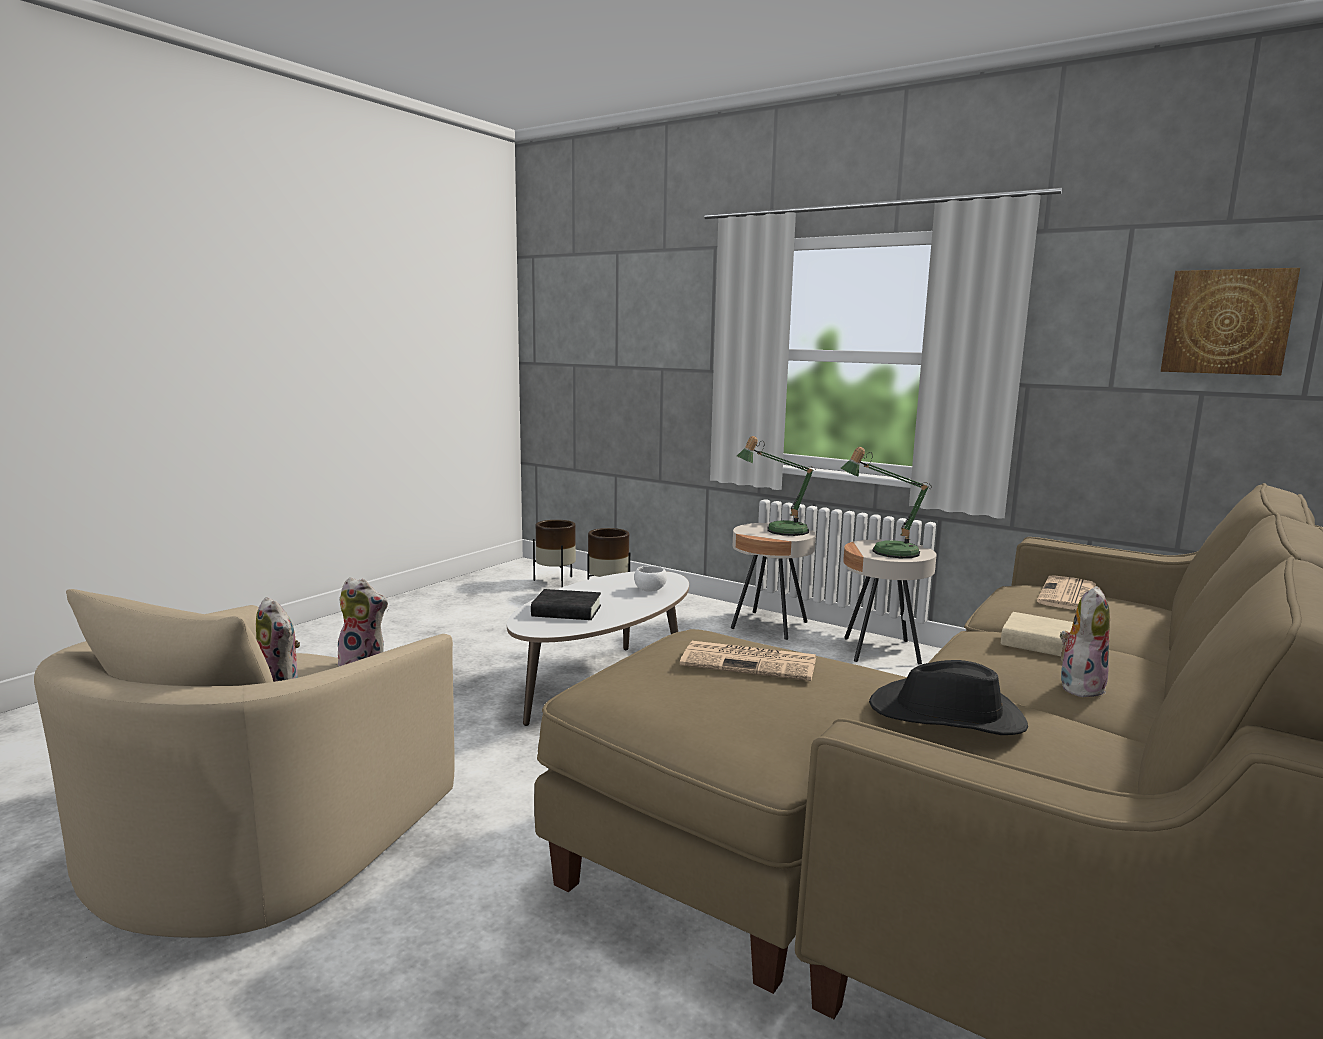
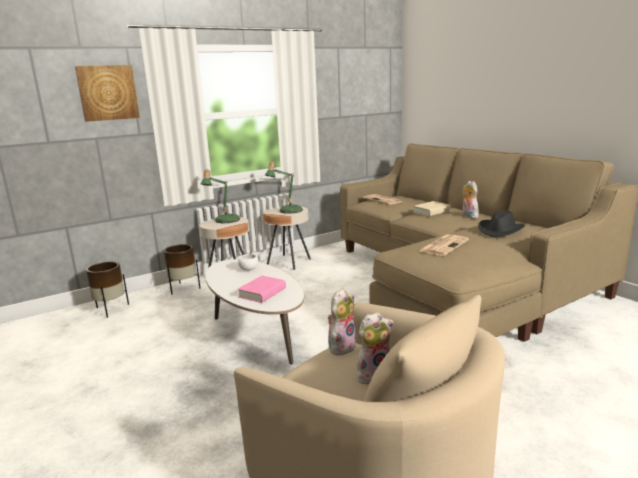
camera: 65 degrees left, 5 degrees up
black book [531,589,601,620] -> pink book [238,276,286,303]
brown planter [533,520,576,588] -> brown planter moved to [164,244,200,295]
picture [1161,268,1300,375] -> picture moved to [75,65,140,122]

